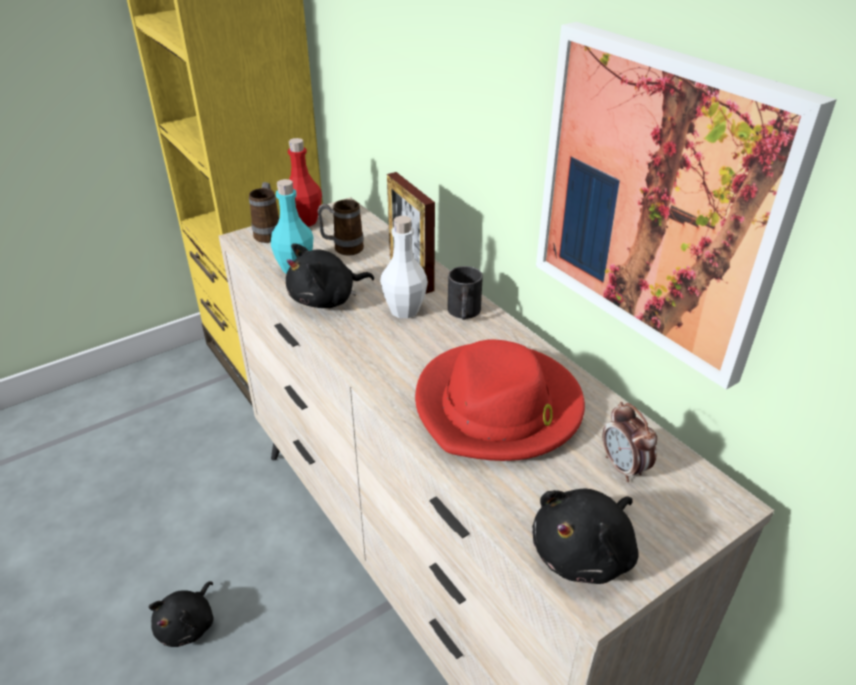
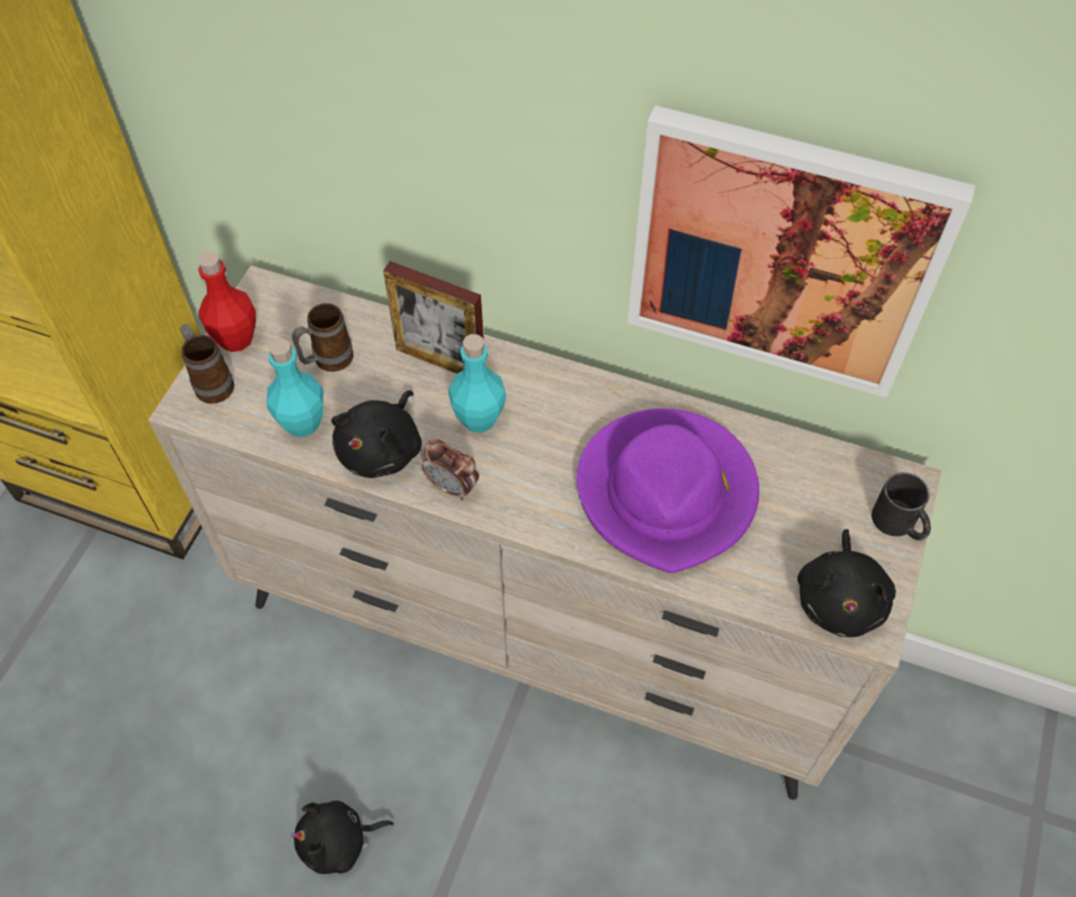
camera: 35 degrees left, 20 degrees up
black plush toy [149,581,213,647] -> black plush toy turned 90 degrees clockwise [291,801,394,874]
white bottle [380,216,428,318] -> turquoise bottle [448,334,506,433]
red hat [415,340,585,461] -> purple hat [577,408,759,573]
black mug [448,266,483,320] -> black mug moved to [872,472,931,540]
alarm clock [603,402,658,482] -> alarm clock moved to [422,439,479,501]

